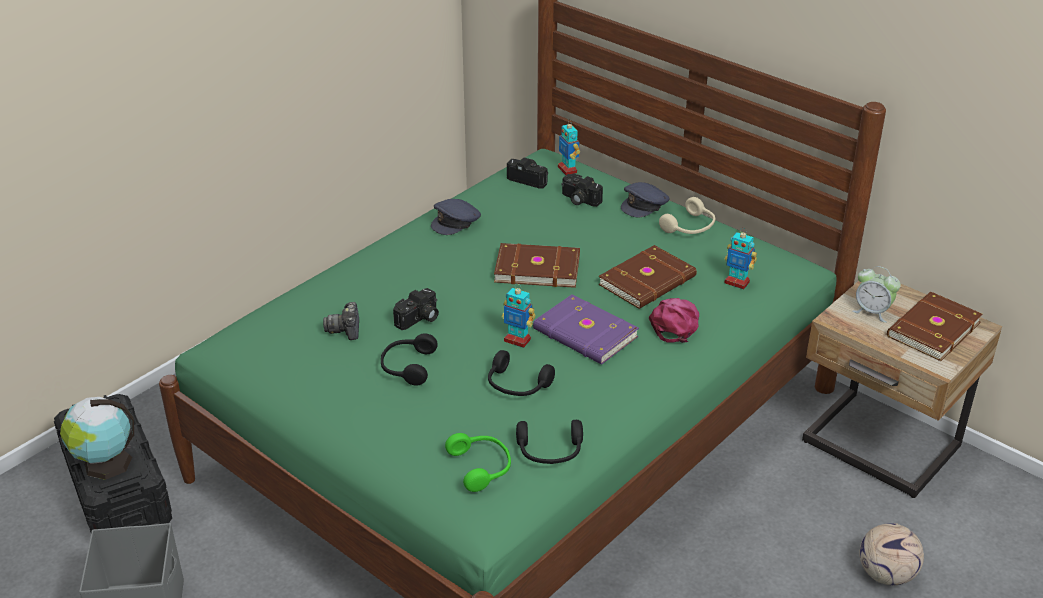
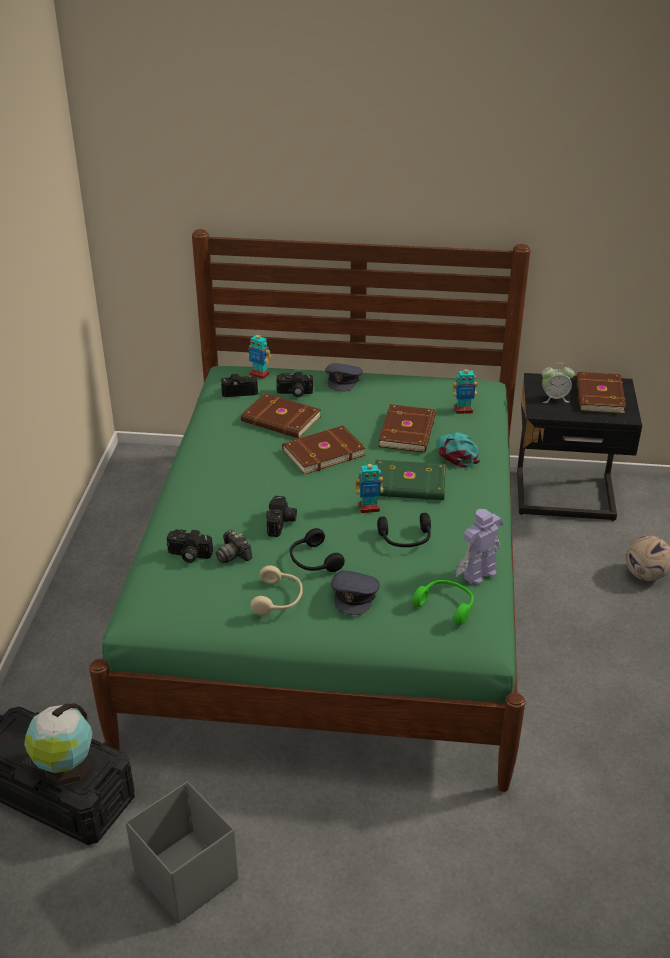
camera: 35 degrees left, 0 degrees up
grey cap [431,199,481,235] -> grey cap moved to [331,571,380,615]
black headphones [516,420,583,464] -> toy robot [456,509,503,585]
purple book [533,295,639,365] -> green book [375,460,446,500]
pink cap [649,298,699,343] -> turquoise cap [436,432,480,468]
beige headphones [659,197,715,234] -> beige headphones moved to [251,565,303,615]
beige nightstand [802,273,1002,498] -> black nightstand [517,373,642,521]
none -> camera [167,529,213,563]
none -> brown book [241,393,321,438]

